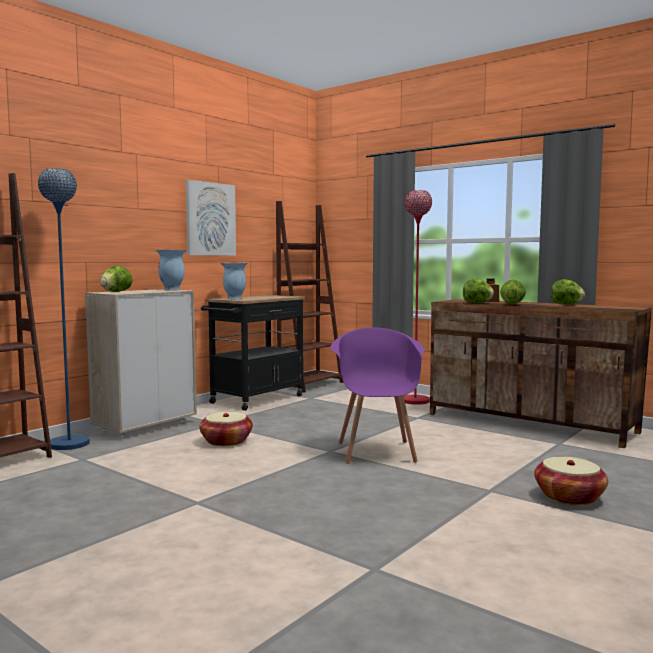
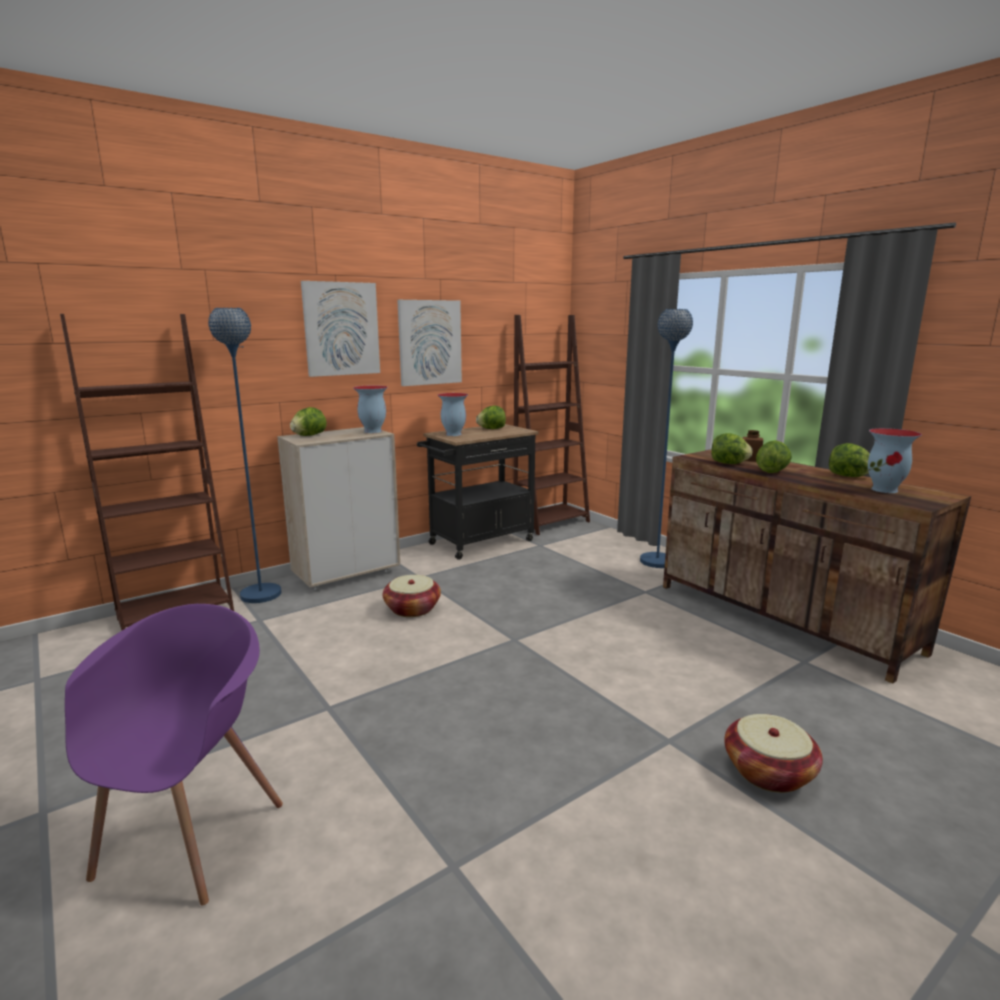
camera: 15 degrees right, 10 degrees up
purple chair [331,327,425,464] -> purple chair moved to [65,604,283,905]
red floor lamp [404,190,432,405] -> blue floor lamp [640,309,693,568]
none -> picture [301,281,380,377]
none -> lettuce [476,406,506,429]
none -> vase [868,428,922,493]

